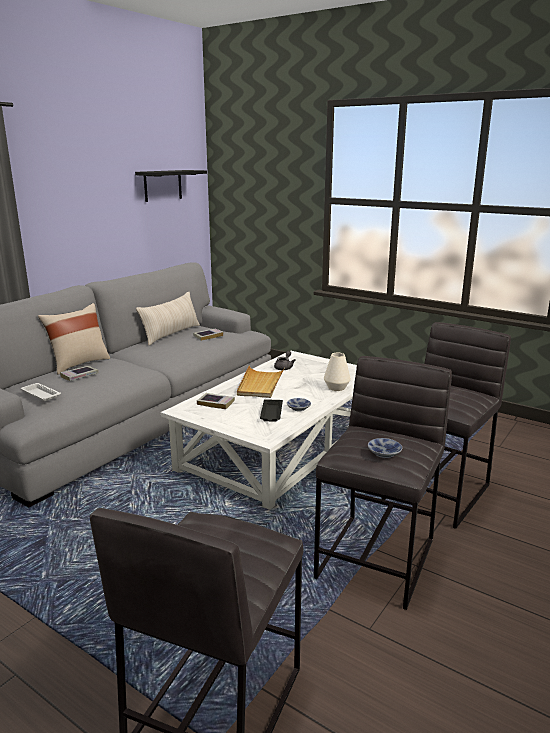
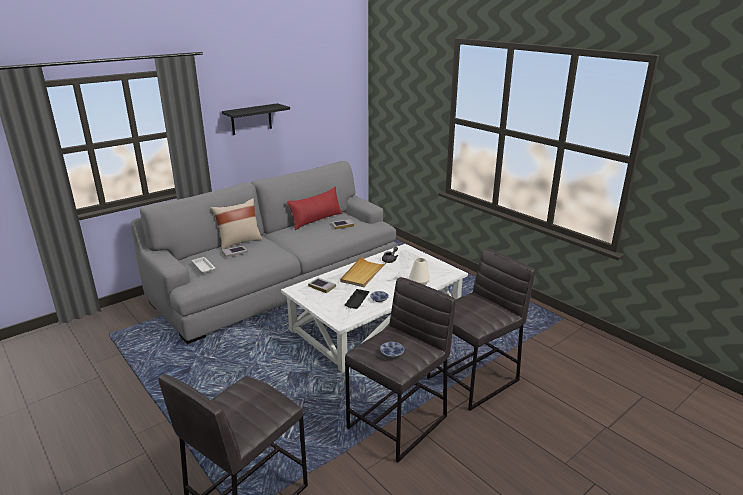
camera: 15 degrees right, 5 degrees up
black shelf [135,170,207,202] -> black shelf moved to [222,103,290,135]
beige pillow [136,292,200,345] -> red pillow [287,187,342,230]

